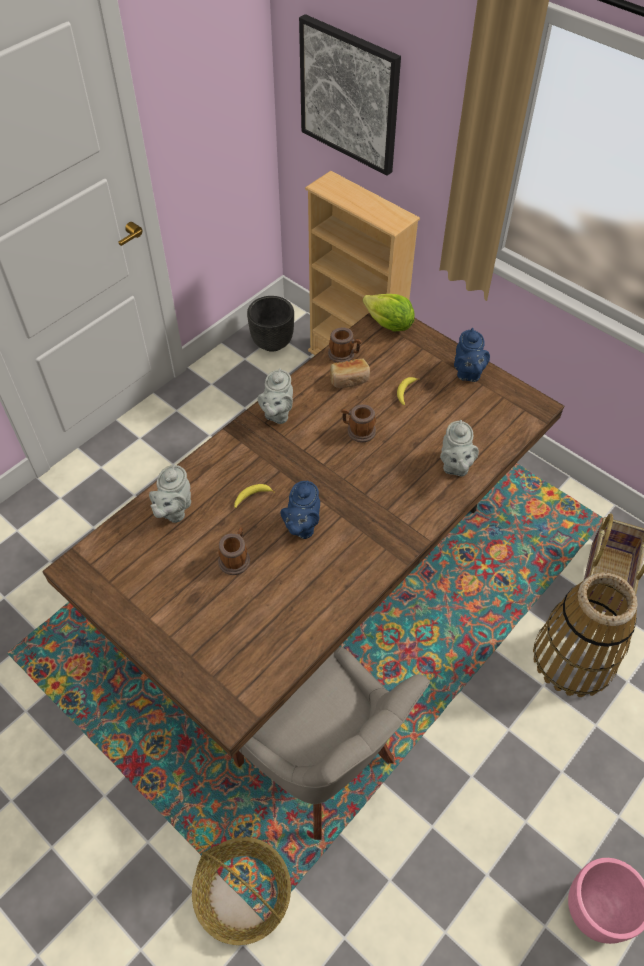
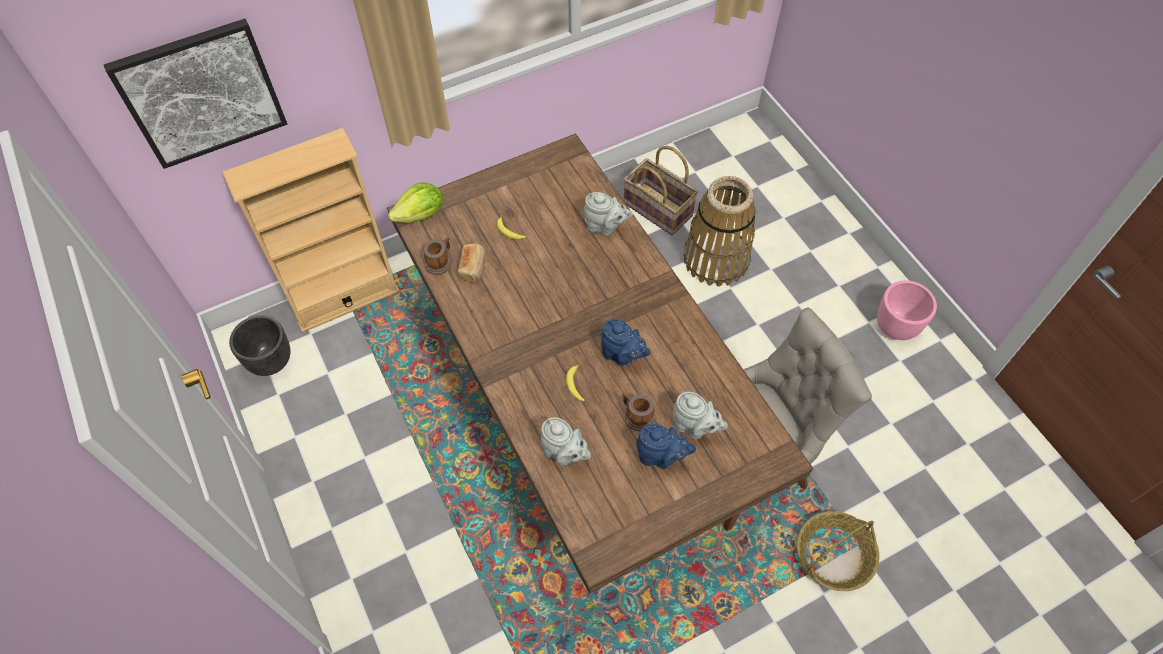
camera: 70 degrees left, 5 degrees up
grey teapot [257,368,293,424] -> grey teapot moved to [673,392,728,440]
mug [341,404,376,443] -> none
blue teapot [454,328,490,382] -> blue teapot moved to [636,424,696,469]

